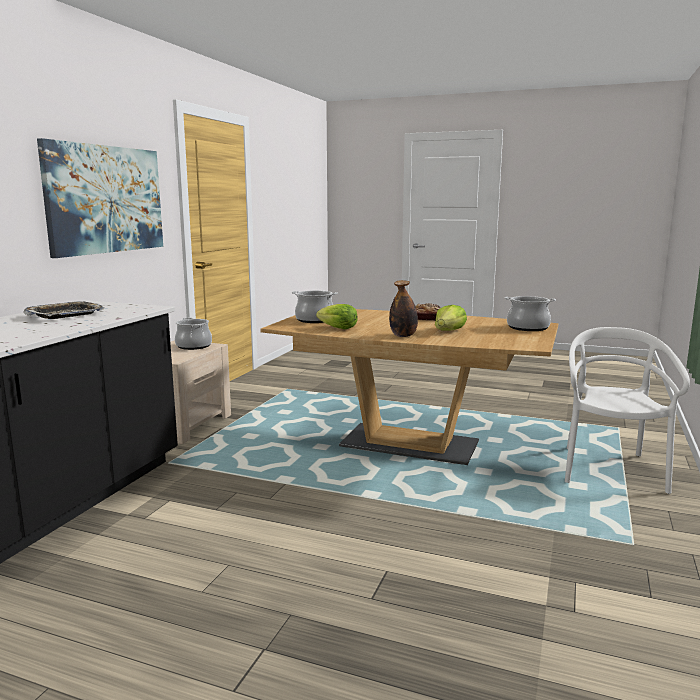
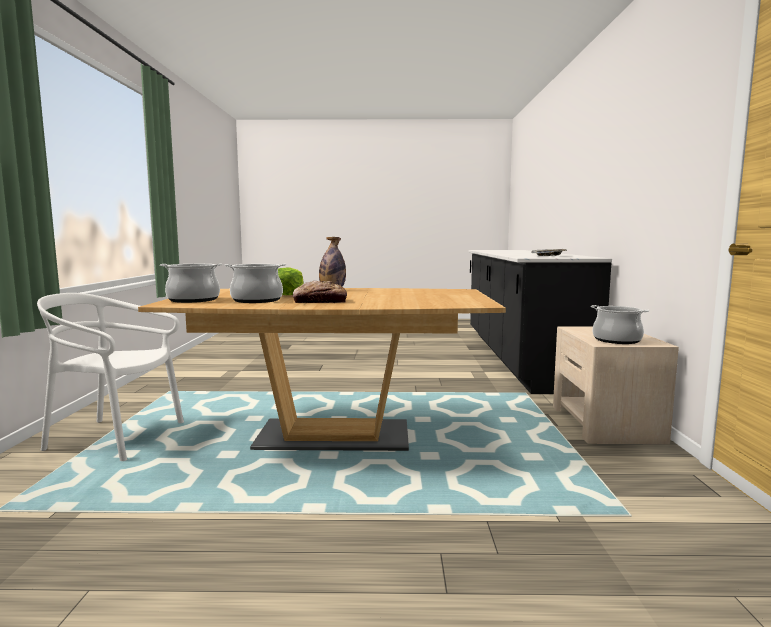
camera: 160 degrees right, 5 degrees down
picture [37,138,163,258] -> none
cooking pot [292,290,338,323] -> cooking pot moved to [225,264,286,303]
lettuce [316,304,358,329] -> none
white chair [565,327,690,494] -> white chair turned 105 degrees clockwise [37,293,184,461]

